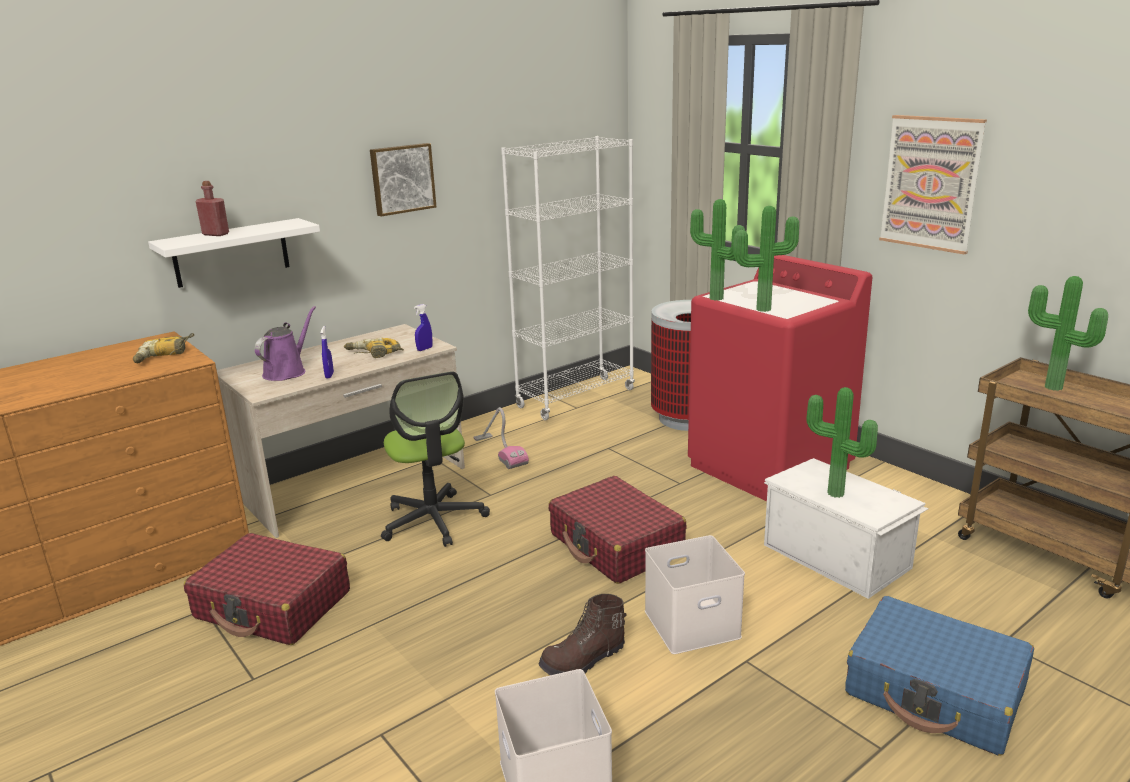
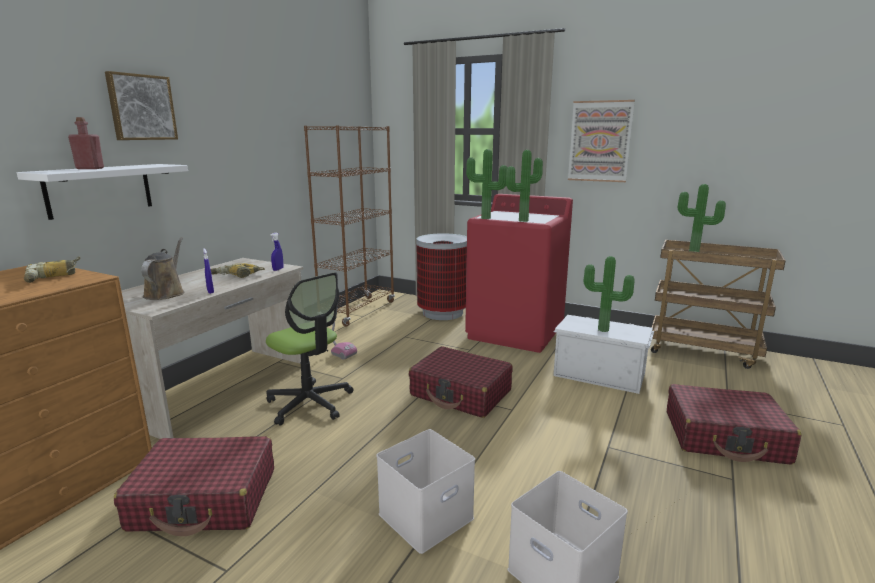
camera: 25 degrees left, 5 degrees down
purple watering can [255,306,316,381] -> brown watering can [141,237,184,300]
picture [370,143,436,216] -> picture moved to [105,71,178,140]
white bookcase [501,136,635,420] -> brown bookcase [304,125,395,327]
brown boot [538,594,627,675] -> none
white storage box [645,535,745,654] -> white storage box moved to [377,429,475,554]
blue suitcase [845,596,1034,756] -> red suitcase [667,384,802,465]

